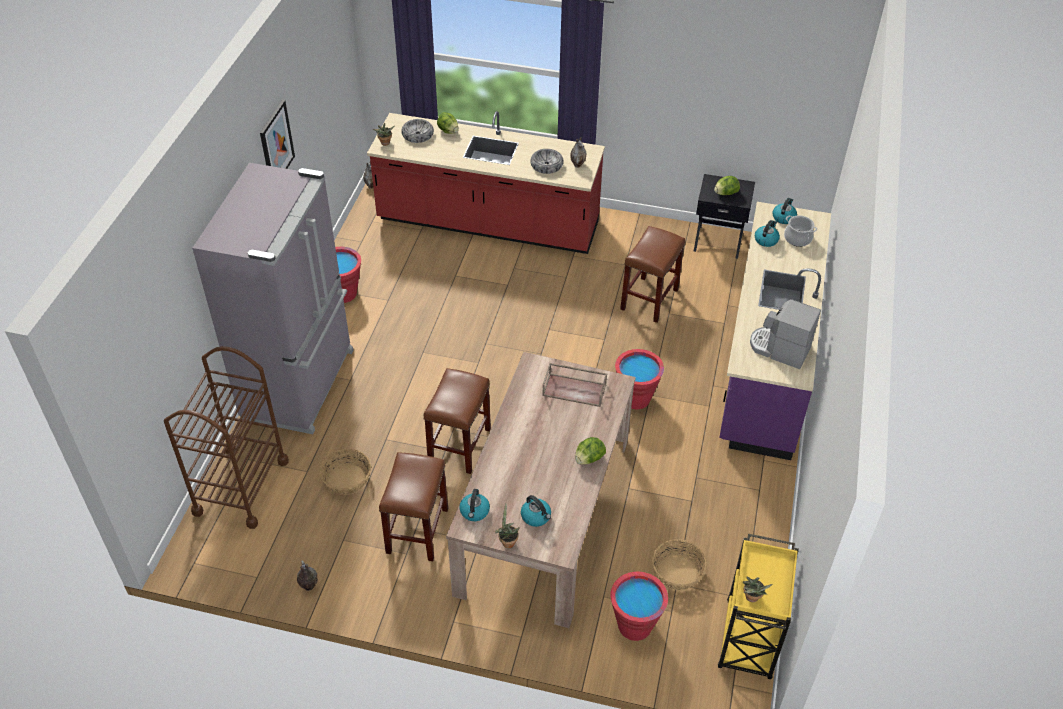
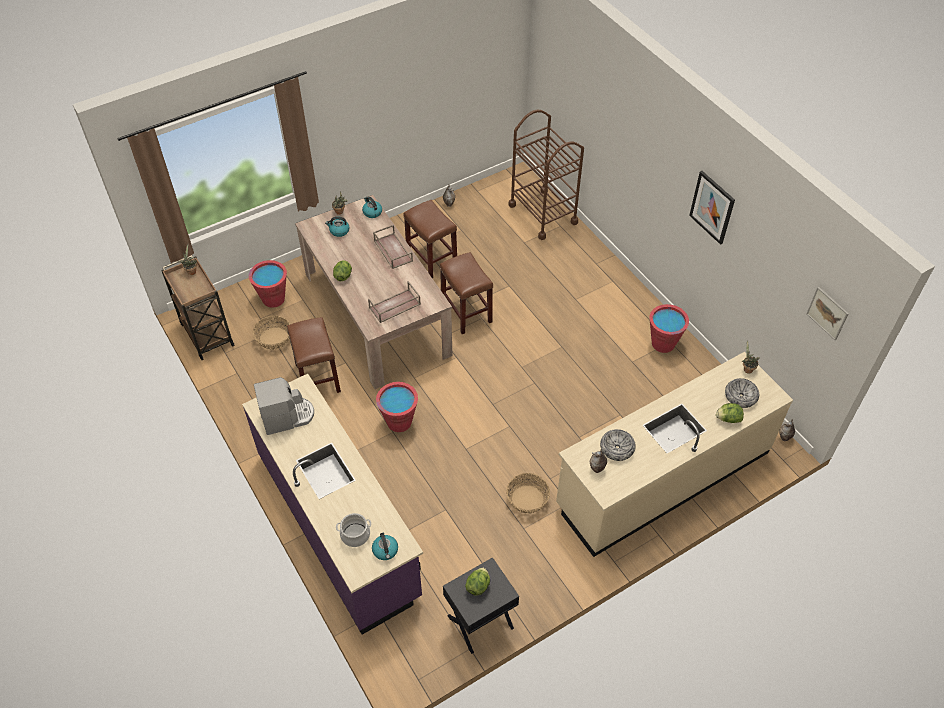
camera: 135 degrees right, 5 degrees up
grey fridge [192,163,354,434] -> none
basket [319,449,371,495] -> basket moved to [506,473,550,514]
red counter [367,111,605,254] -> beige counter [556,352,793,557]
brown stool [620,226,685,323] -> brown stool moved to [287,317,341,393]
yellow cart [718,534,799,679] -> brown cart [161,255,235,360]
kettle [755,220,780,247] -> none
none -> brown tray [373,225,413,269]
none -> picture [806,287,849,340]

